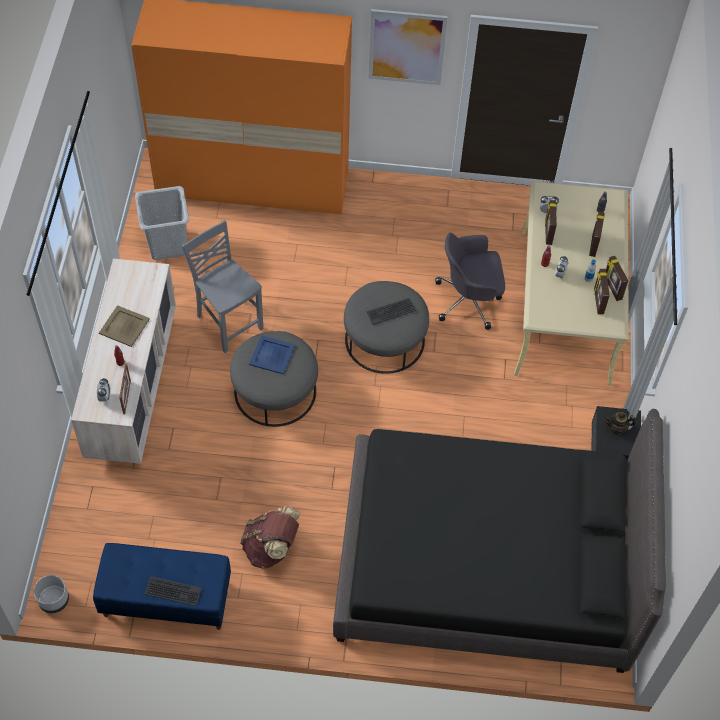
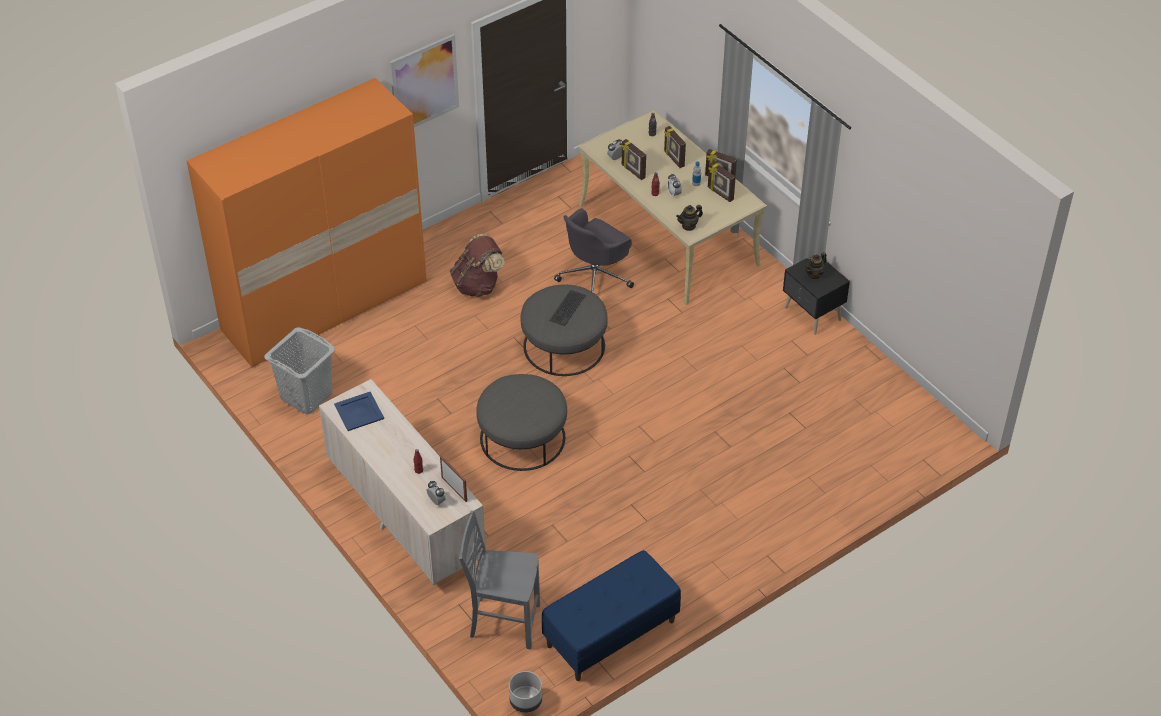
camera: 40 degrees left, 10 degrees down
beige tray [99,305,150,347] -> none
keyboard [145,576,202,606] -> none
grey chair [182,220,263,353] -> grey chair moved to [459,511,540,649]
brown backpack [241,506,300,568] -> brown backpack moved to [450,234,505,297]
blue tray [249,335,295,375] -> blue tray moved to [334,392,384,431]
black bed [333,409,666,673] -> none
none -> teapot [676,205,703,231]

